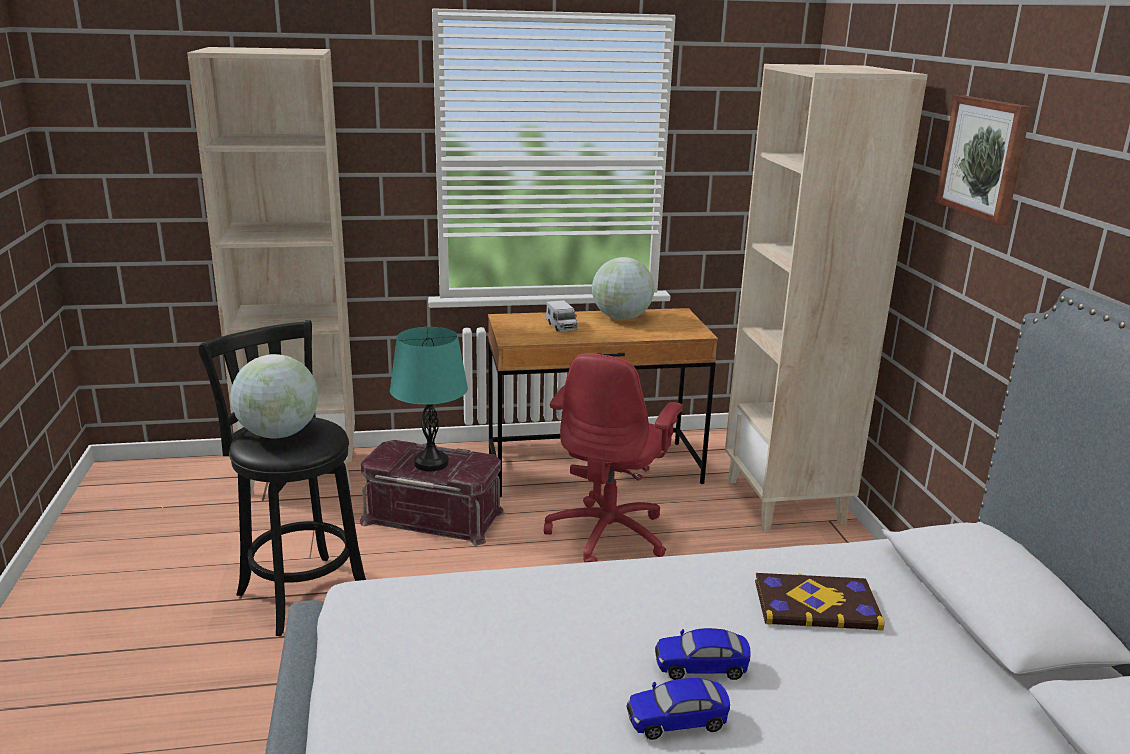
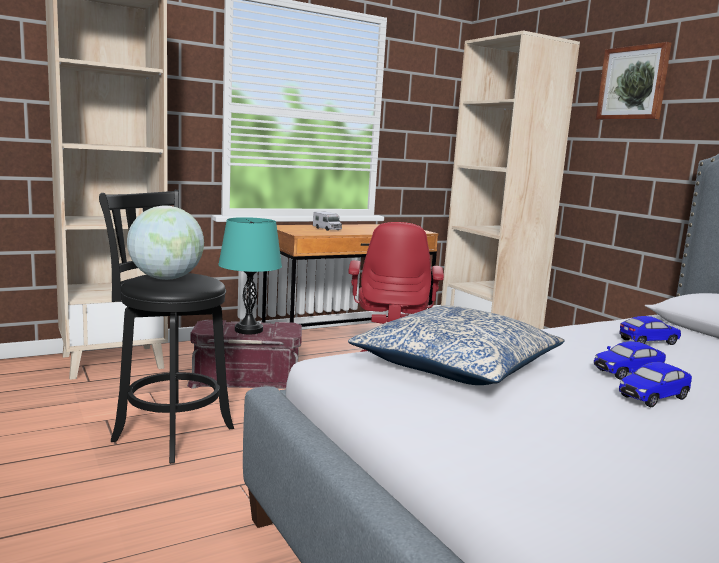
camera: 20 degrees left, 10 degrees down
globe [592,257,655,320] -> none
book [755,573,885,631] -> toy car [619,316,681,345]
none -> pillow [348,306,565,385]

